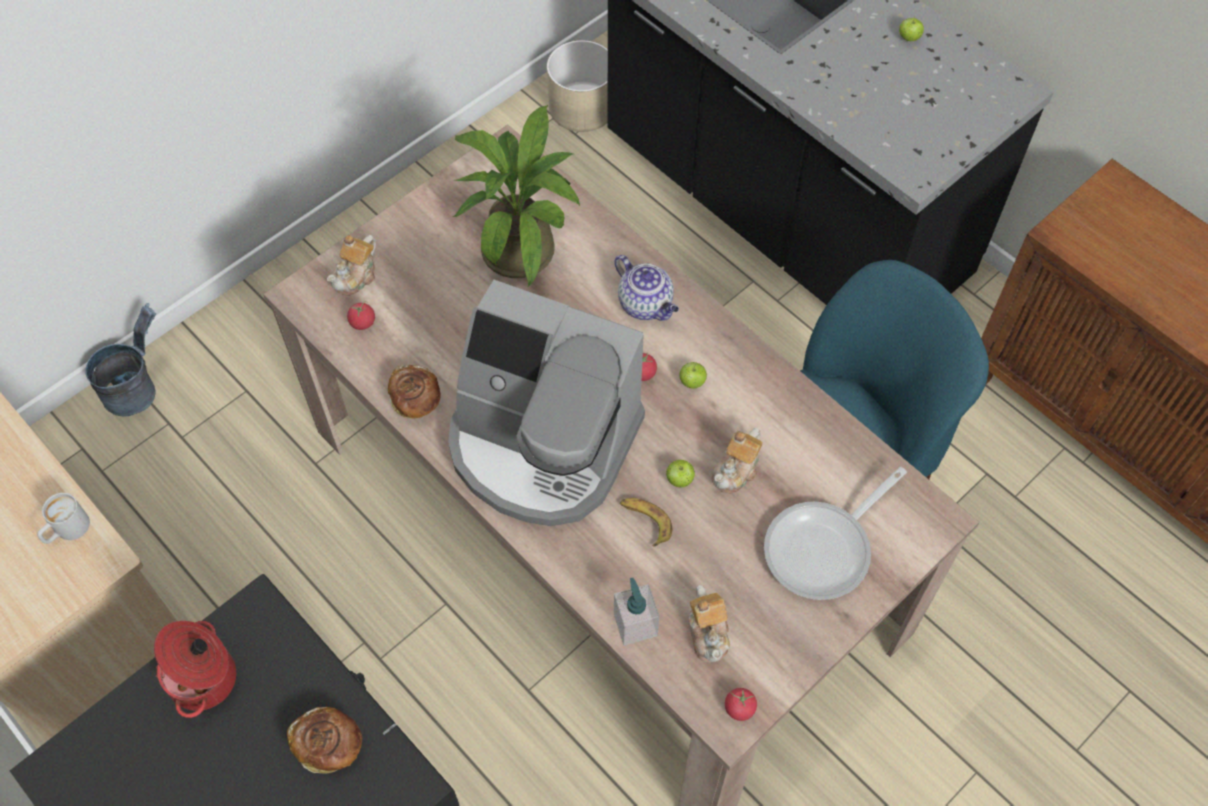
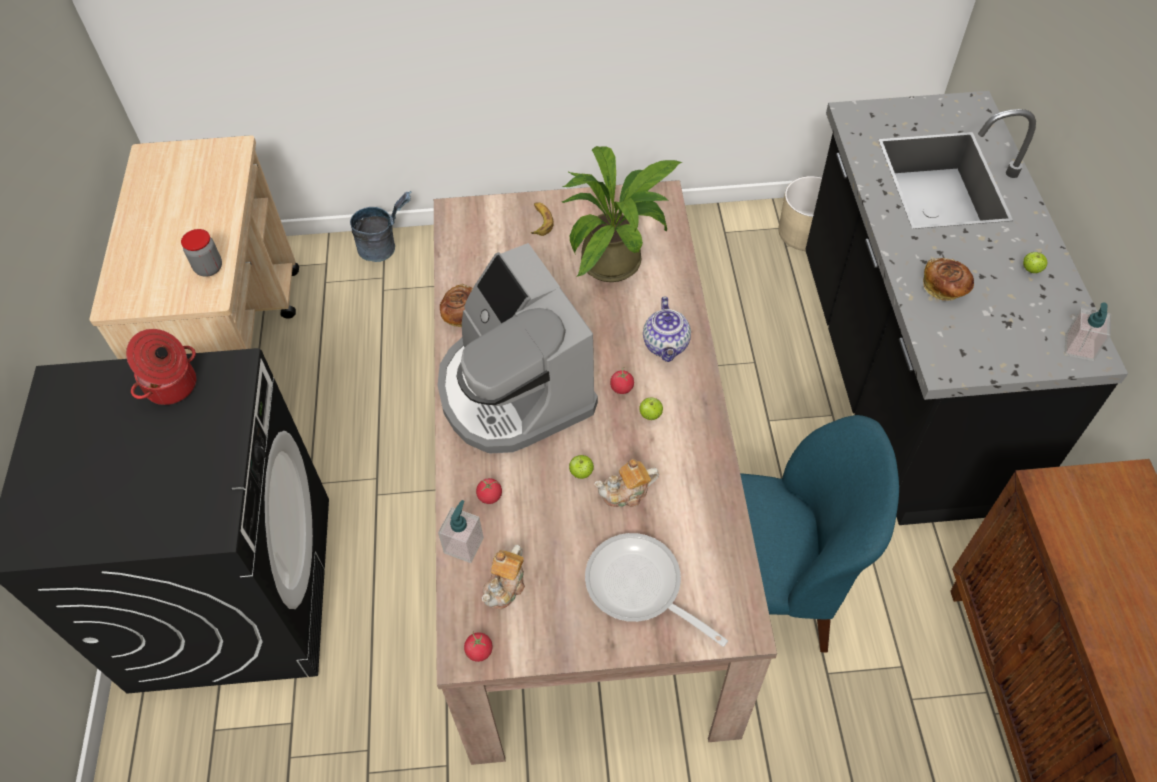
camera: 40 degrees right, 5 degrees down
white mug [37,493,90,544] -> jar [181,229,222,277]
bread [287,707,362,774] -> bread moved to [923,258,974,301]
teapot [327,235,376,296] -> none
tomato [347,301,375,330] -> tomato moved to [476,478,502,504]
banana [620,498,672,547] -> banana moved to [530,202,554,236]
frying pan [764,467,907,600] -> frying pan turned 45 degrees clockwise [585,533,728,647]
none -> soap dispenser [1065,302,1111,361]

